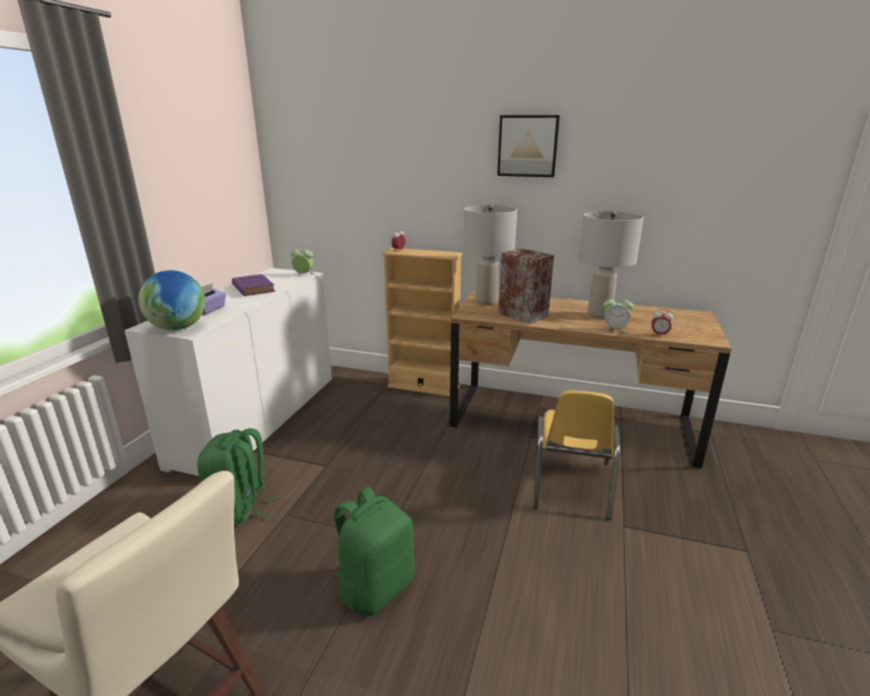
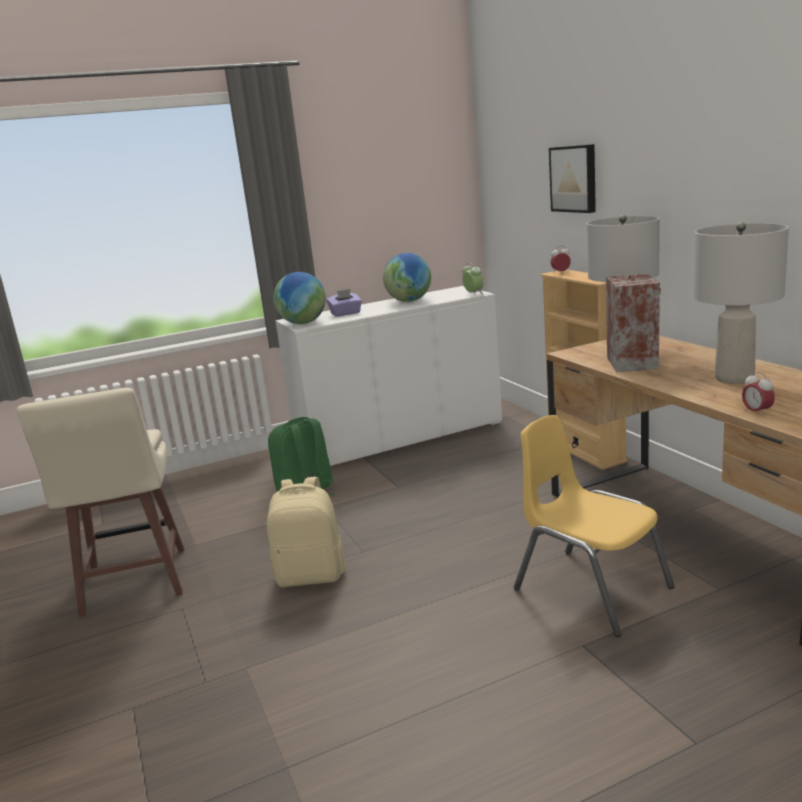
camera: 50 degrees right, 5 degrees down
purple book [232,274,275,296] -> globe [383,253,431,302]
green backpack [334,487,414,616] -> beige backpack [267,477,345,587]
picture [497,115,560,177] -> picture moved to [549,144,596,213]
yellow chair [533,390,620,520] -> yellow chair turned 75 degrees clockwise [514,415,675,637]
alarm clock [603,295,634,333] -> none

